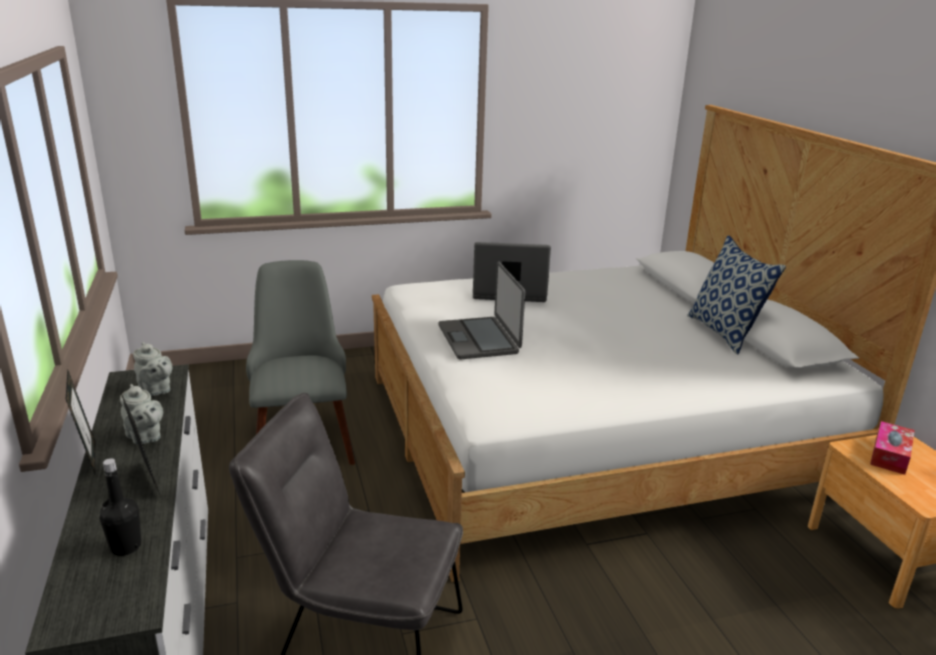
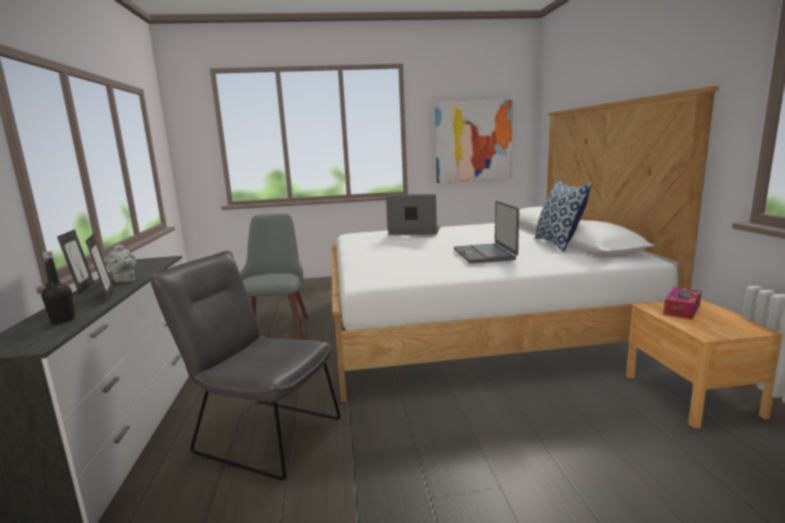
camera: 10 degrees right, 10 degrees down
grey teapot [133,342,172,396] -> none
laptop [438,261,525,360] -> laptop moved to [454,201,519,263]
none -> picture [435,99,513,183]

